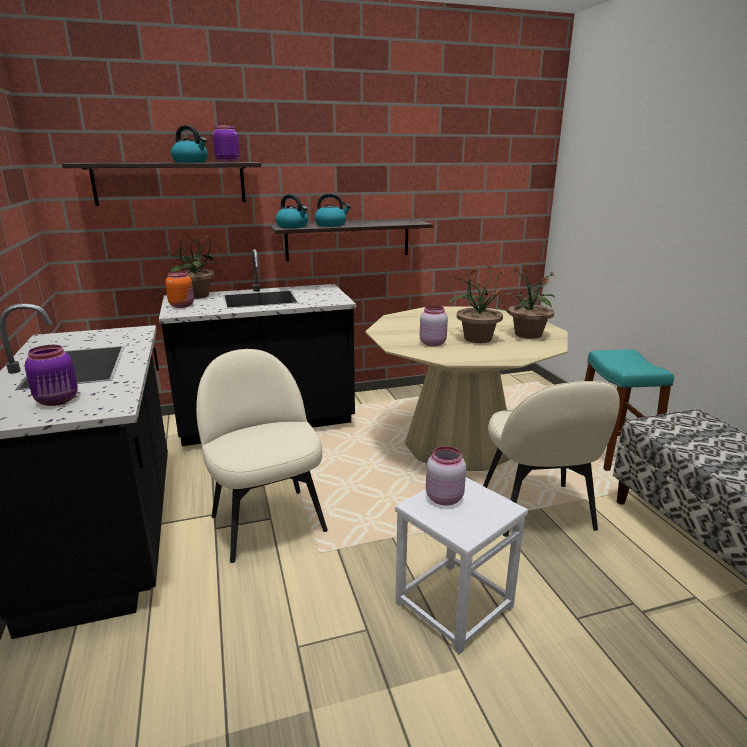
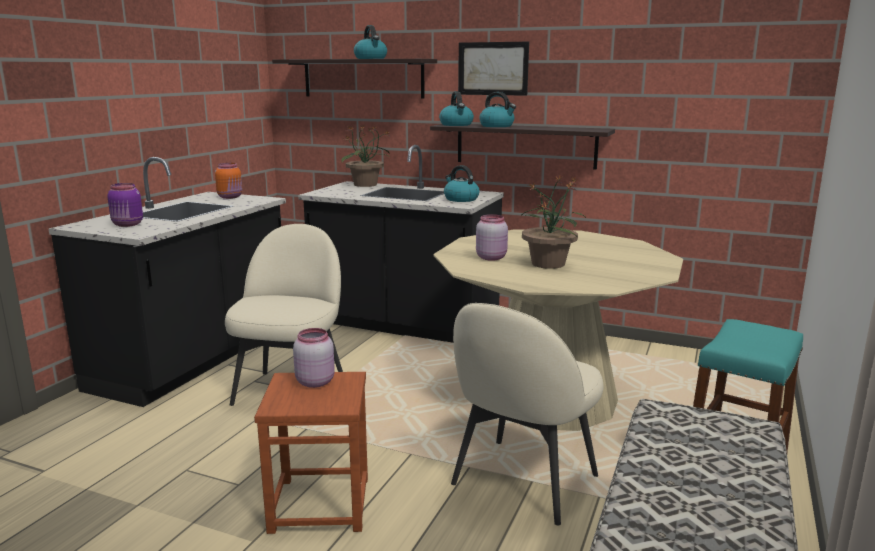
camera: 40 degrees right, 5 degrees down
orange jar [165,271,194,308] -> orange jar moved to [215,163,242,199]
purple jar [213,126,240,162] -> none
white stool [395,477,528,655] -> brown stool [254,372,368,534]
potted plant [502,264,555,339] -> none
none -> kettle [444,165,480,202]
none -> picture [458,42,529,96]

